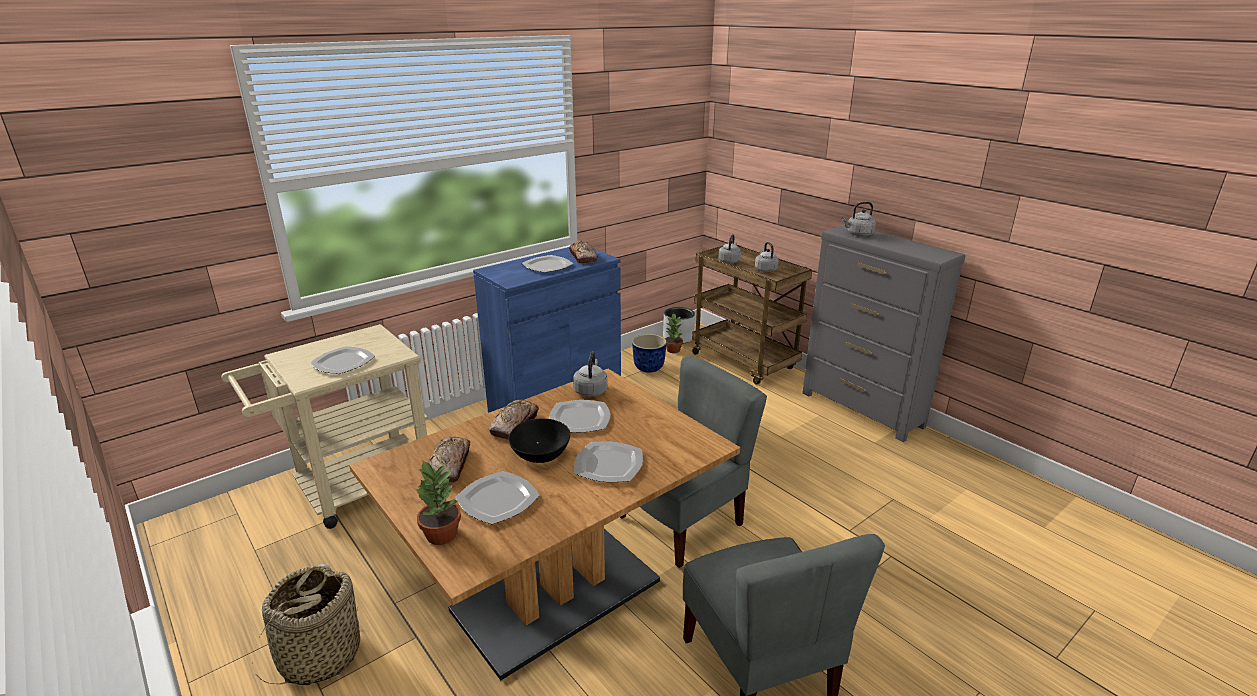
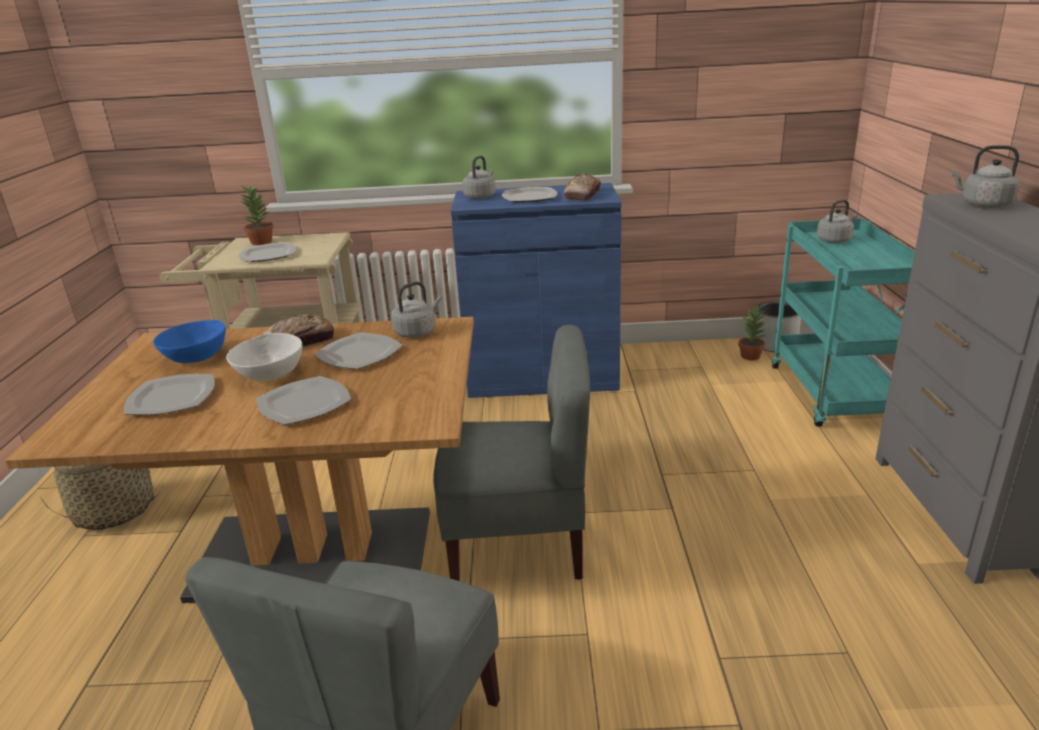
camera: 40 degrees right, 0 degrees up
potted plant [415,461,461,545] -> potted plant moved to [241,185,273,245]
bread [428,436,470,483] -> blue bowl [153,320,226,363]
black bowl [508,419,570,463] -> white bowl [226,333,302,381]
planter [632,334,667,373] -> none
brown cart [692,245,812,385] -> turquoise cart [772,218,915,427]
grey kettle [755,242,779,272] -> grey kettle moved to [463,156,496,199]

